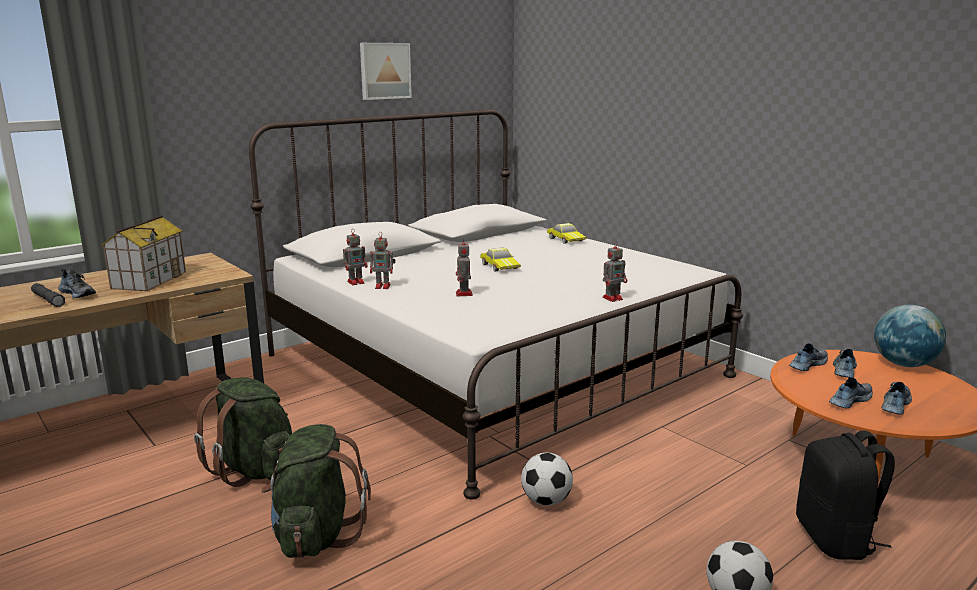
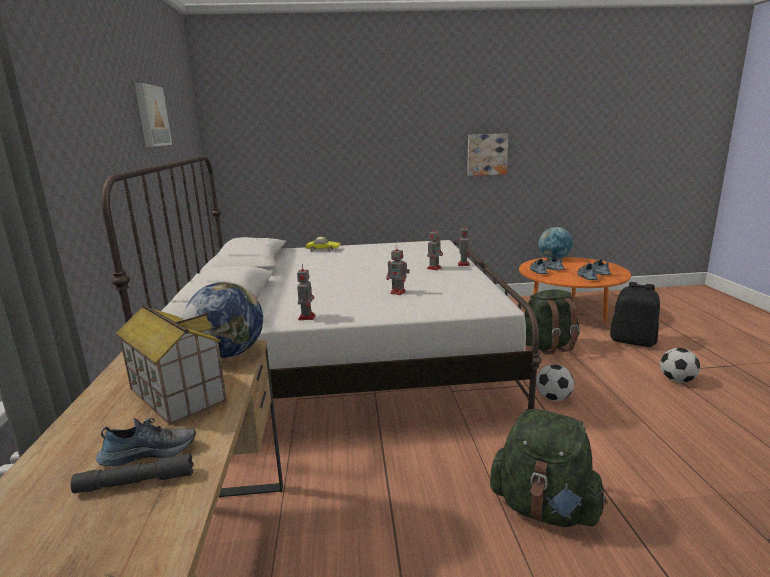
camera: 55 degrees left, 0 degrees up
green backpack [194,377,292,487] -> green backpack moved to [525,289,579,355]
toy robot [370,232,396,289] -> toy robot moved to [427,228,443,270]
toy car [480,247,521,271] -> none
none -> globe [183,282,263,358]
none -> picture [467,133,508,176]

